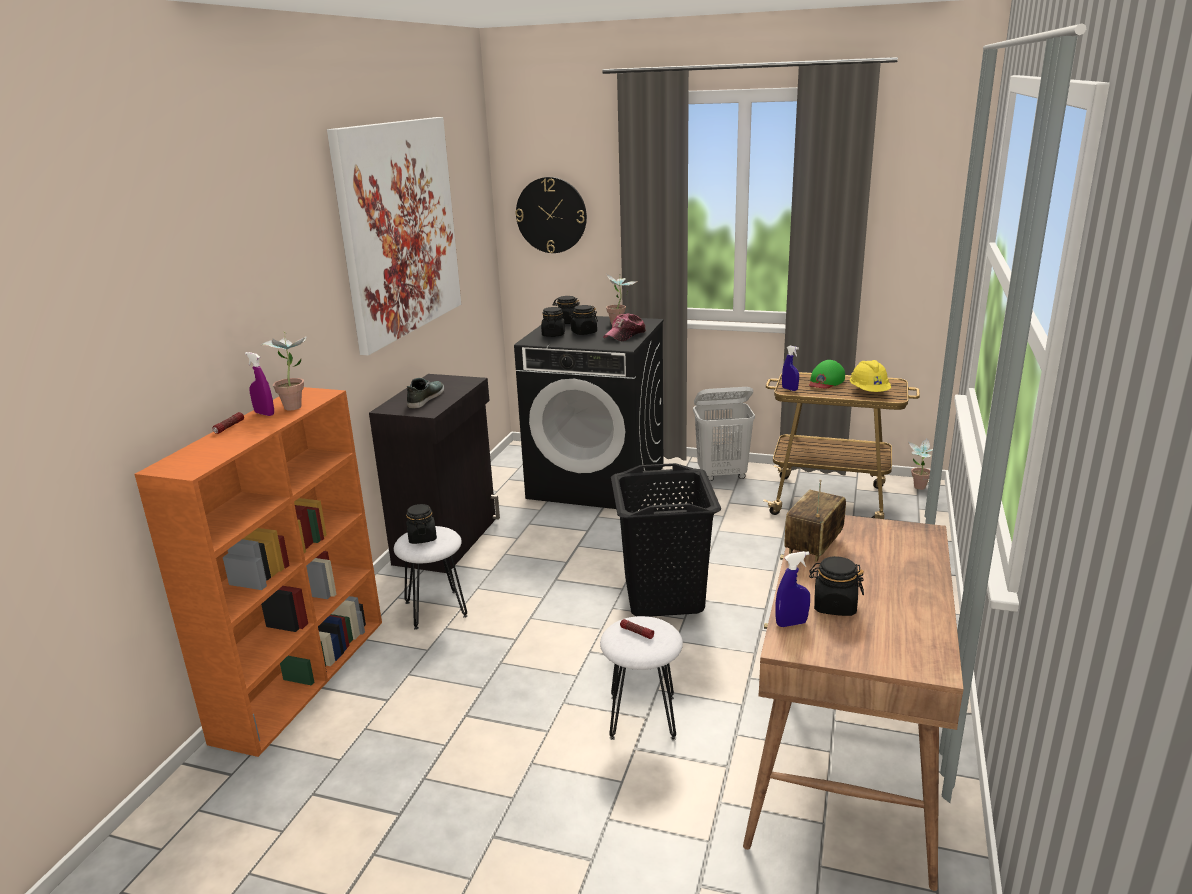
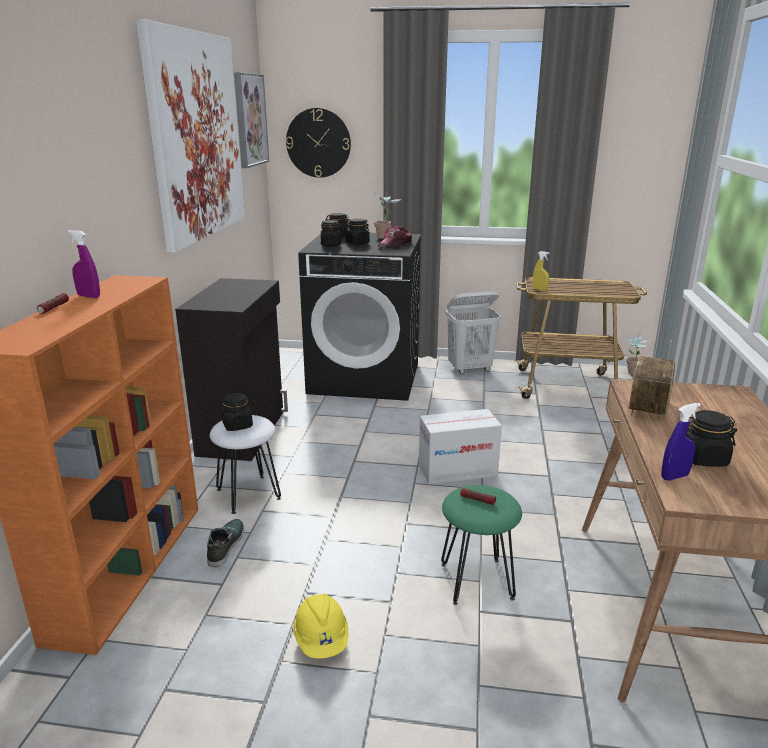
camera: 10 degrees left, 0 degrees up
potted plant [262,332,307,410] -> none
shoe [407,378,444,408] -> shoe moved to [207,519,244,567]
white stool [600,616,683,740] -> green stool [441,485,522,605]
black laundry basket [611,463,721,617] -> cardboard box [419,409,502,484]
blue spray bottle [782,346,799,391] -> yellow spray bottle [533,251,549,291]
green cap [809,360,845,389] -> none
yellow hard hat [850,360,891,392] -> yellow hard hat moved to [293,593,349,659]
none -> picture [234,73,269,168]

